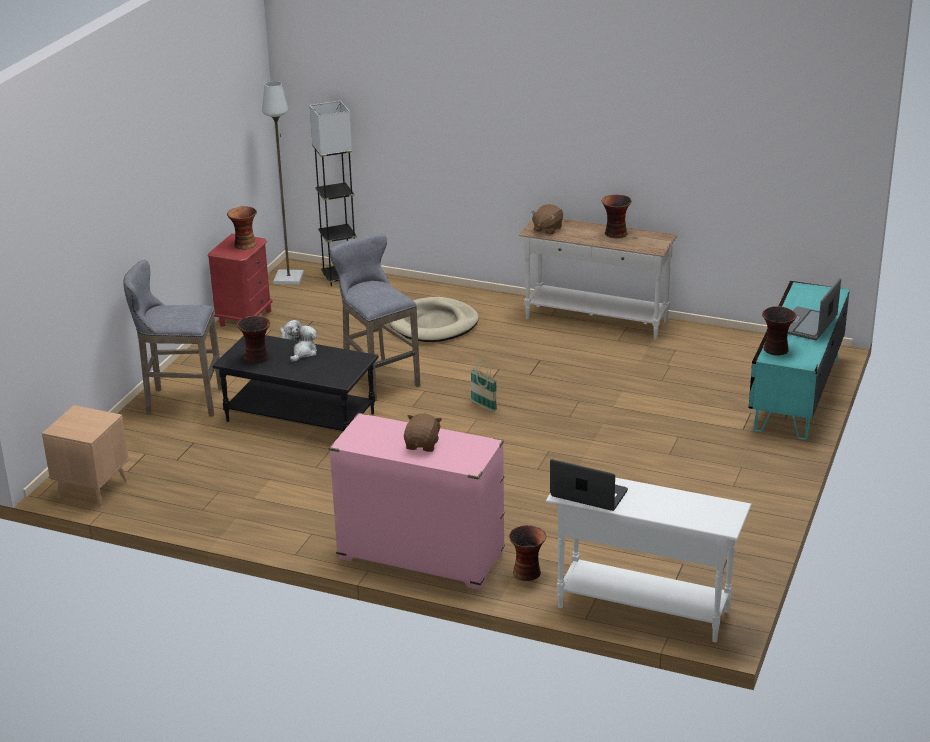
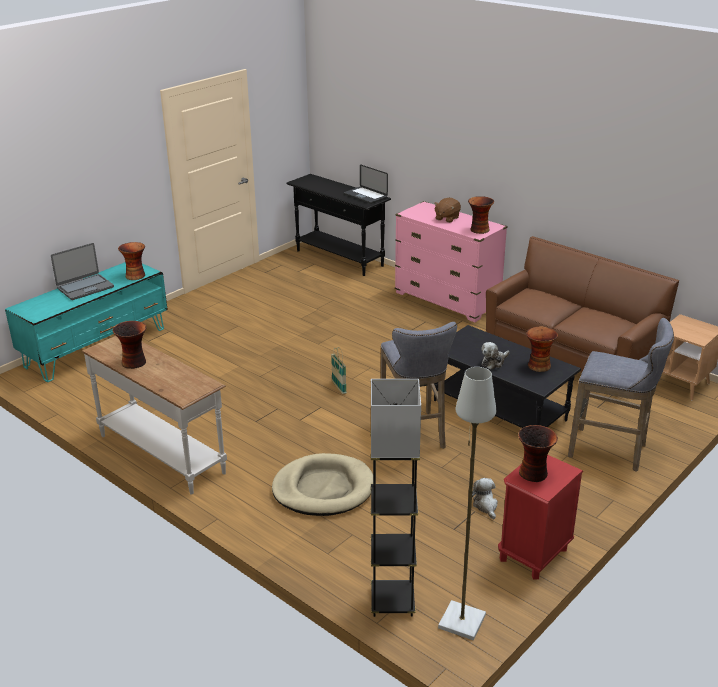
camera: 160 degrees left, 0 degrees up
vase [509,525,546,581] -> vase moved to [468,196,494,234]
brown plush toy [531,204,563,235] -> none
white console table [546,478,752,642] -> black console table [286,174,391,276]
none -> brown sofa [486,236,679,372]

